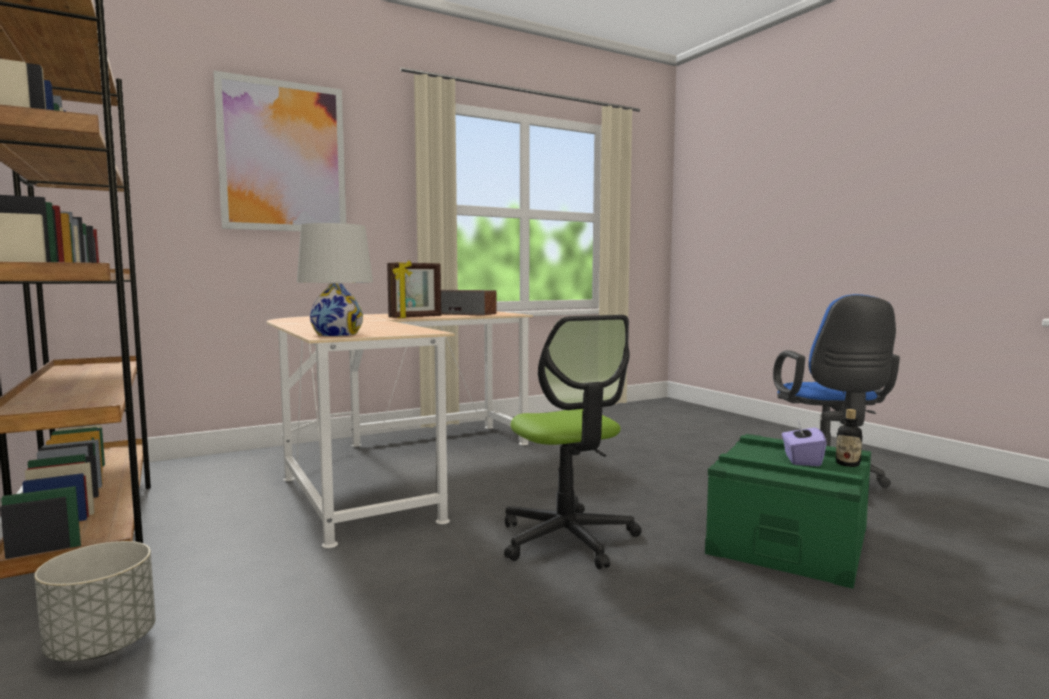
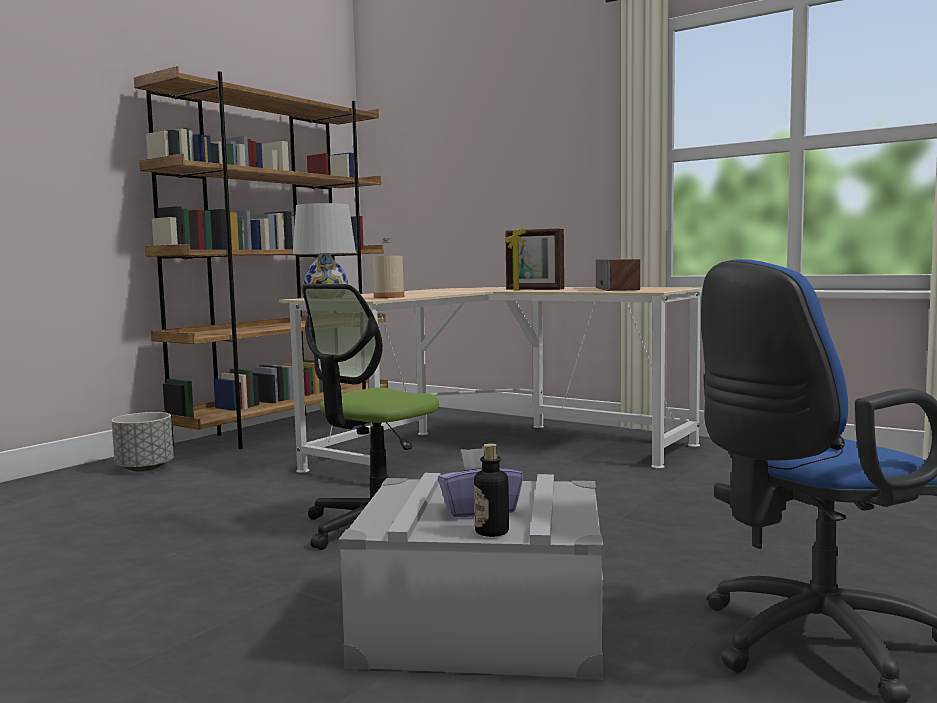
camera: 65 degrees right, 0 degrees up
picture [213,71,346,231] -> none
green storage box [705,434,871,589] -> grey storage box [339,473,604,680]
none -> beige bottle [373,238,404,298]

